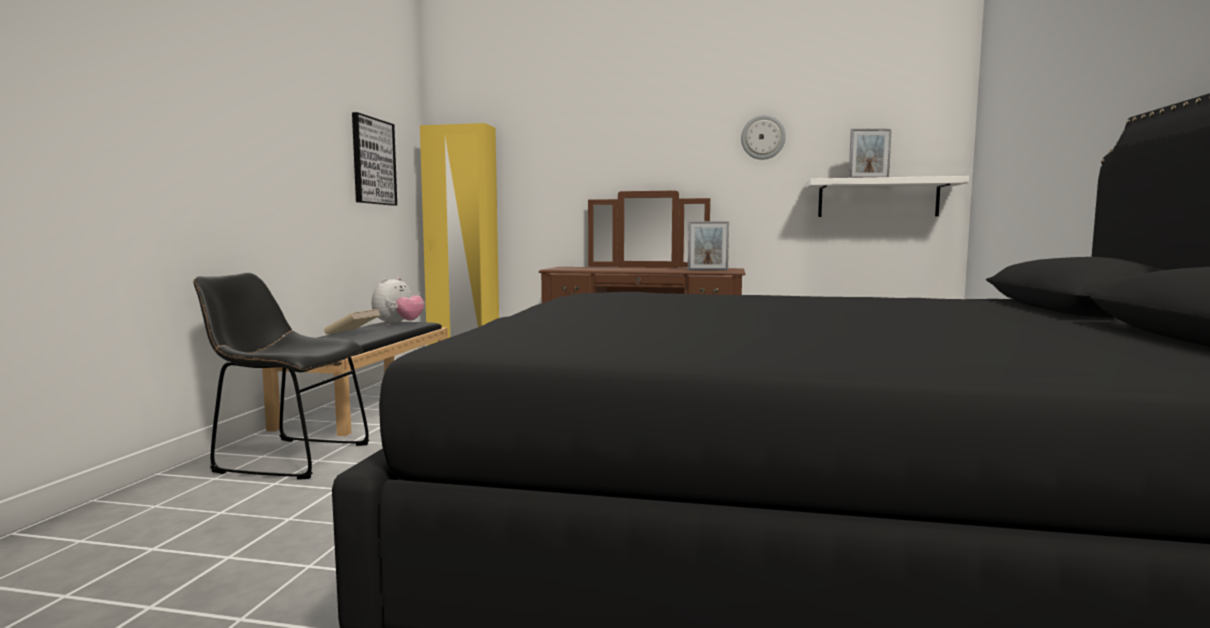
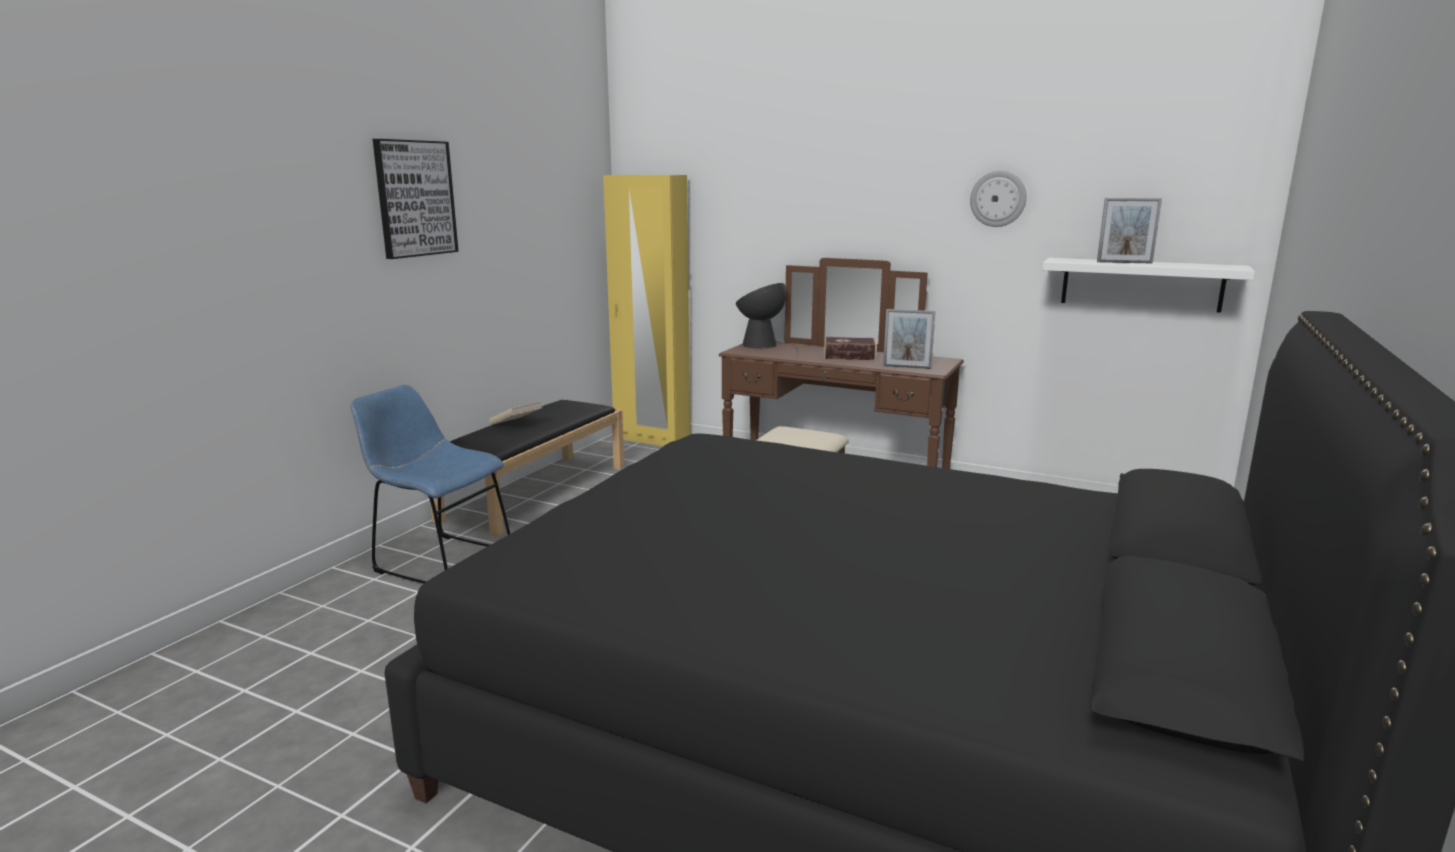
camera: 15 degrees right, 10 degrees up
black chair [194,273,369,480] -> blue chair [351,385,510,584]
picture [352,112,397,206] -> picture moved to [373,139,459,259]
plush toy [372,277,424,326] -> none
none -> table lamp [736,283,798,353]
none -> book [824,337,877,360]

